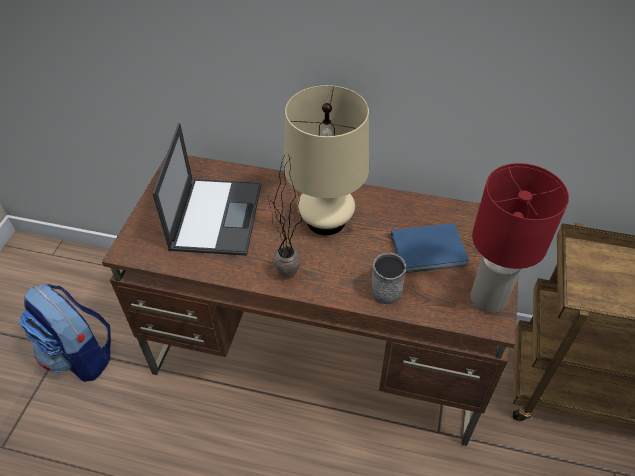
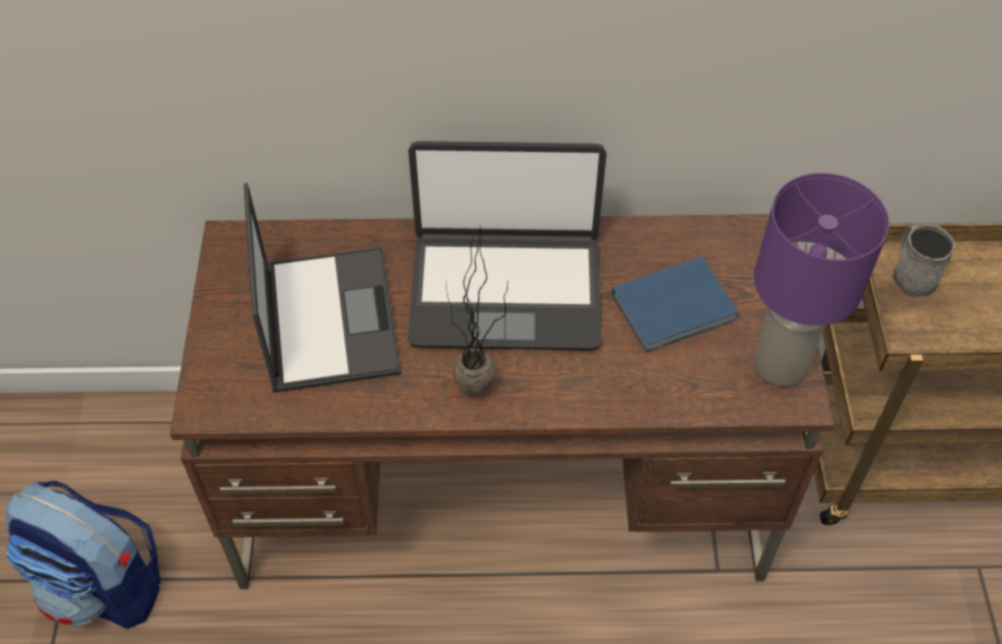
camera: 15 degrees left, 5 degrees up
beige table lamp [284,85,369,235] -> laptop [408,141,607,350]
grey mug [371,253,406,305] -> grey mug moved to [892,224,956,298]
red table lamp [471,163,569,313] -> purple table lamp [754,173,889,387]

